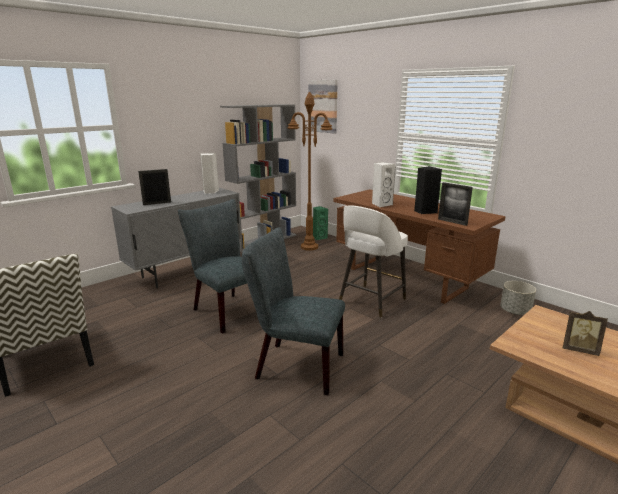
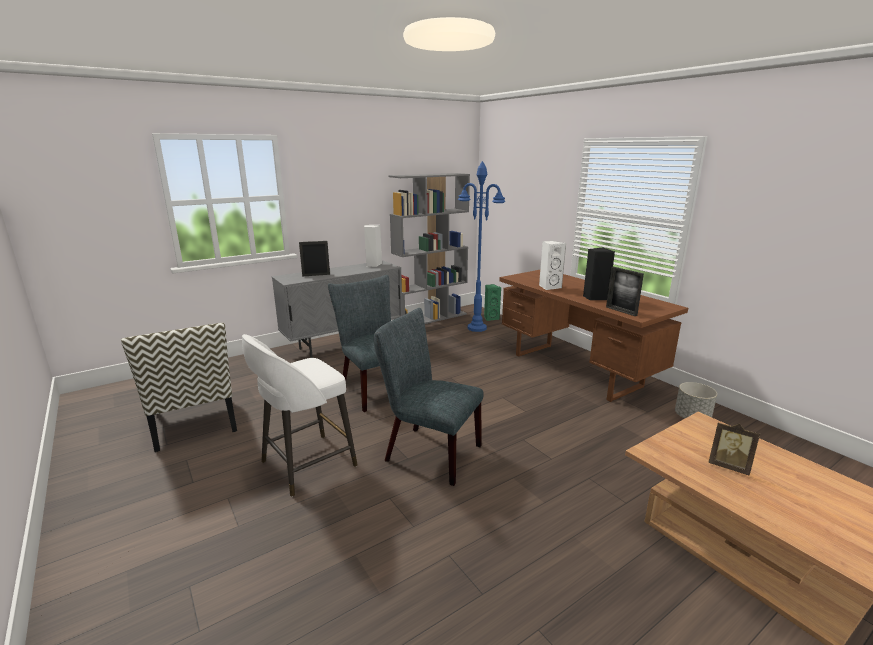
camera: 10 degrees right, 0 degrees up
brown floor lamp [287,91,332,251] -> blue floor lamp [458,161,505,332]
picture [308,80,338,134] -> none
white stool [339,205,408,318] -> white stool moved to [242,334,358,497]

